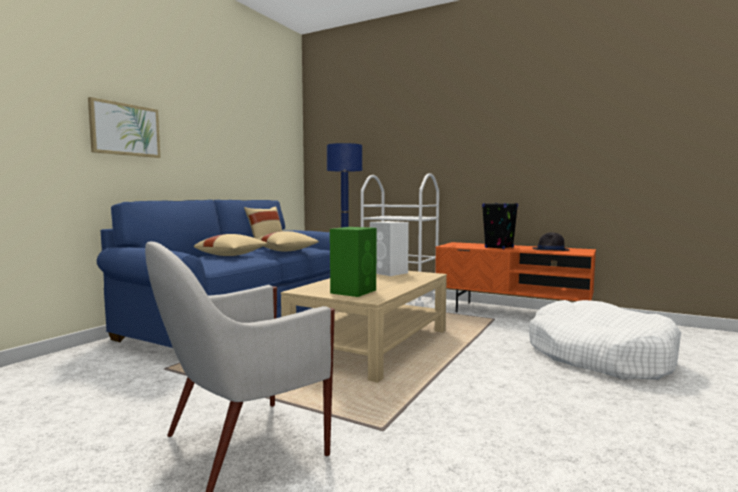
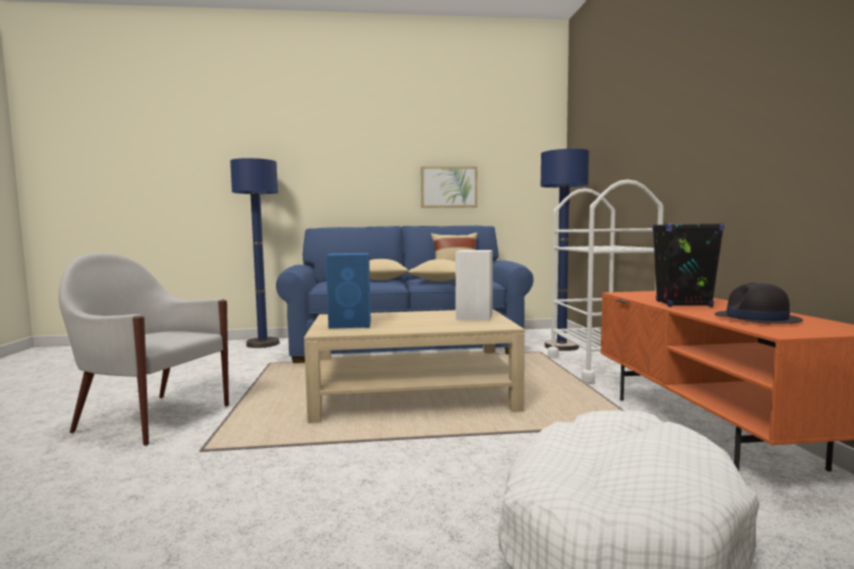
camera: 55 degrees right, 0 degrees up
picture [88,97,161,158] -> picture moved to [421,166,477,208]
green speaker [330,227,376,297] -> blue speaker [326,253,371,329]
none -> blue floor lamp [230,158,279,348]

